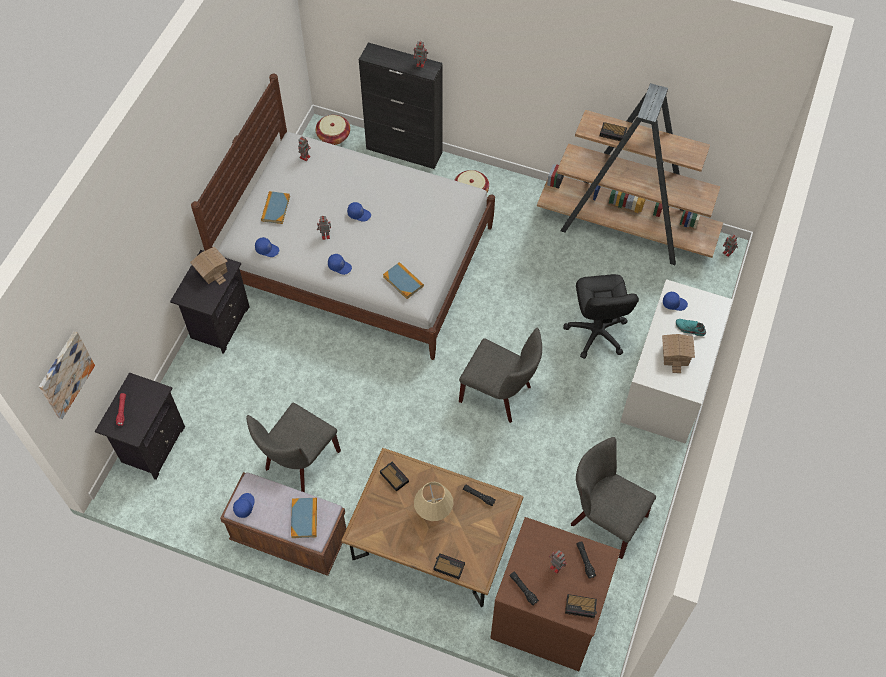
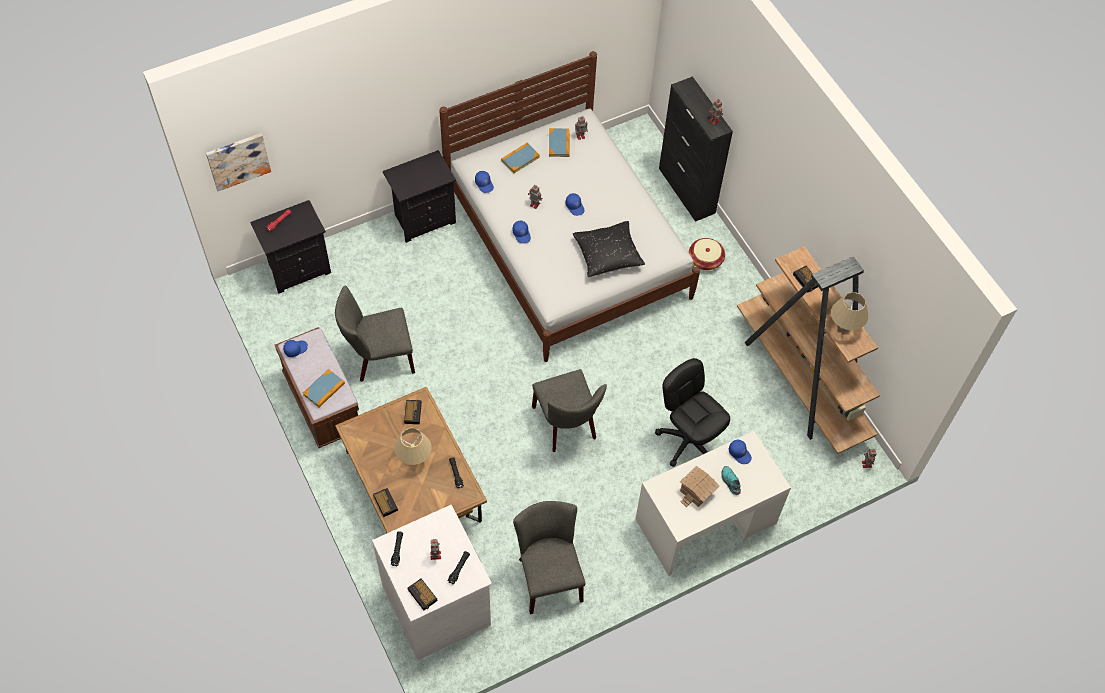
camera: 40 degrees right, 0 degrees up
toy house [190,247,228,285] -> none
basket [316,115,350,145] -> none
book [383,262,424,299] -> book moved to [549,128,570,157]
brown dresser [491,517,621,671] -> white dresser [372,505,492,660]
black office chair [563,274,639,359] -> black office chair turned 105 degrees clockwise [655,358,730,467]
none -> black pillow [573,221,645,277]
none -> beige table lamp [831,292,868,332]

